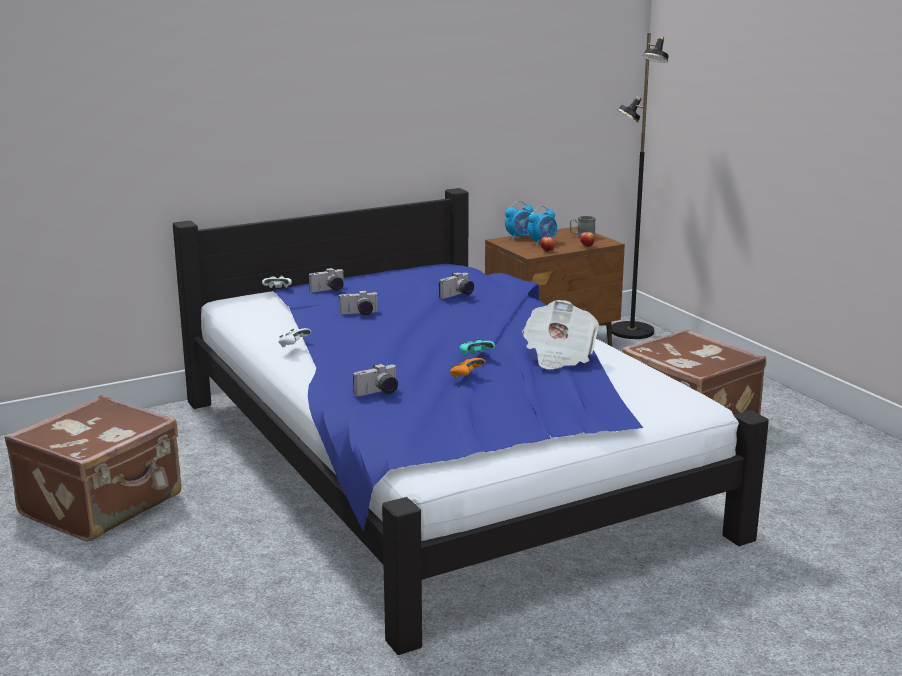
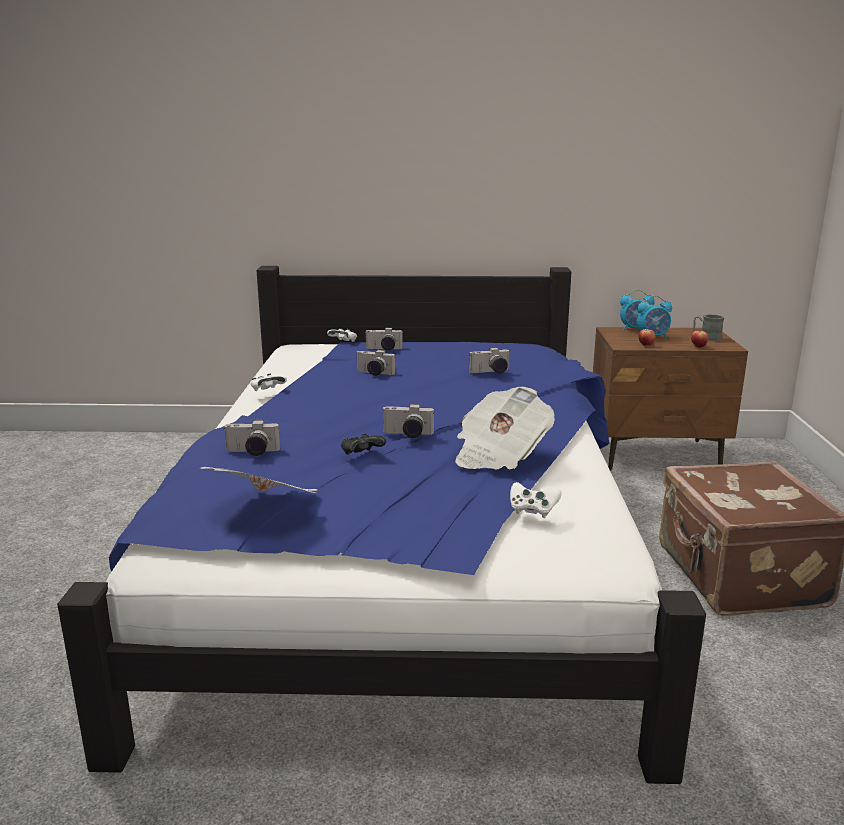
camera: 30 degrees right, 0 degrees up
brown suitcase [4,395,182,542] -> none
orange game controller [450,358,485,378] -> black game controller [341,433,386,455]
turquoise game controller [459,339,495,355] -> camera [382,404,435,438]
black floor lamp [612,33,669,339] -> none
none -> newspaper [200,467,318,493]
none -> white game controller [510,482,562,518]

